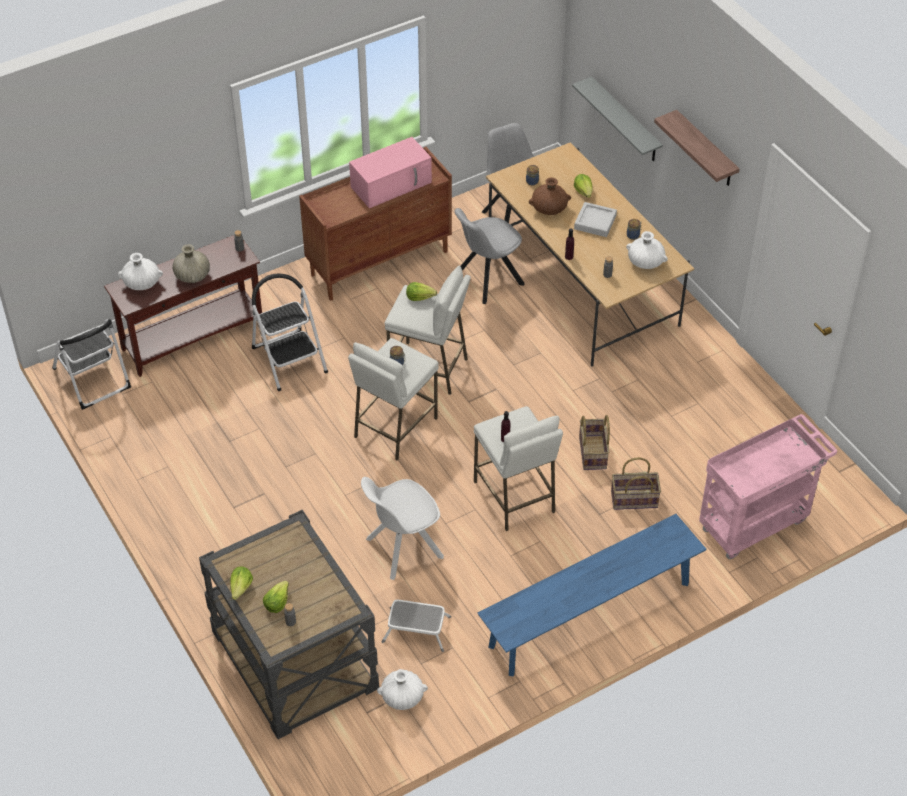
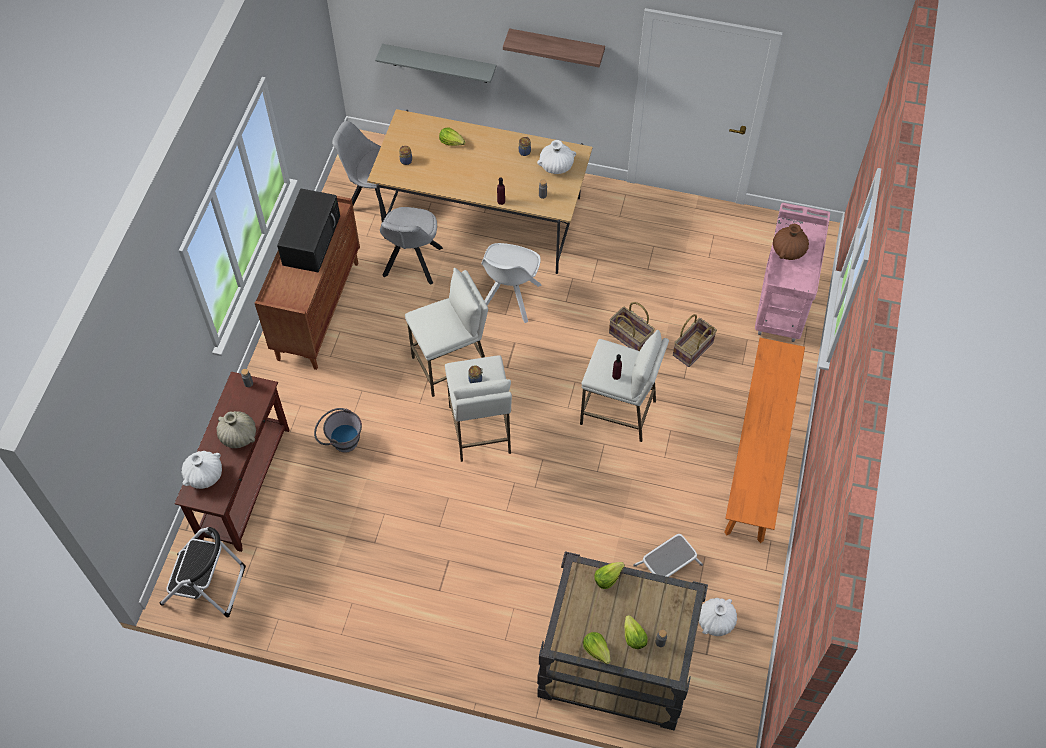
camera: 45 degrees left, 10 degrees up
step ladder [252,274,328,391] -> grey bucket [314,408,362,453]
pink microwave [349,137,432,208] -> black microwave [277,188,340,273]
white chair [361,477,444,580] -> white chair moved to [481,243,541,323]
lettuce [406,282,437,301] -> lettuce moved to [594,562,625,589]
blue bench [478,514,707,676] -> orange bench [724,338,805,543]
brown vase [529,177,571,215] -> brown vase moved to [773,224,809,260]
grey tray [574,202,617,237] -> none

